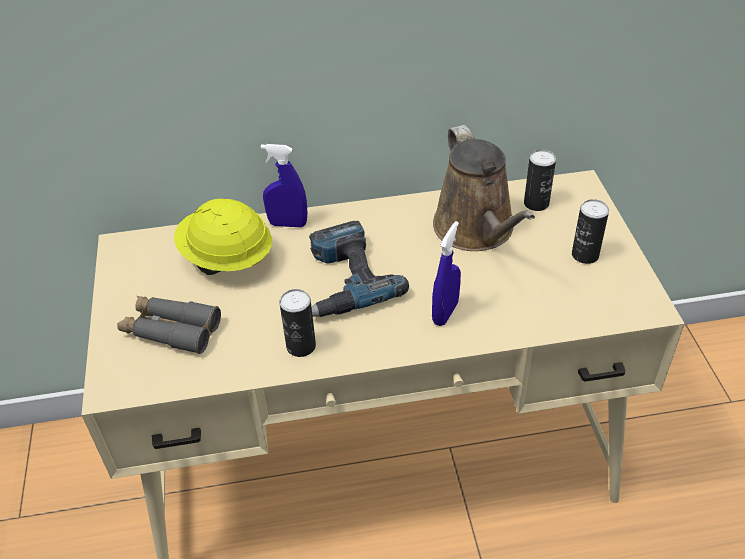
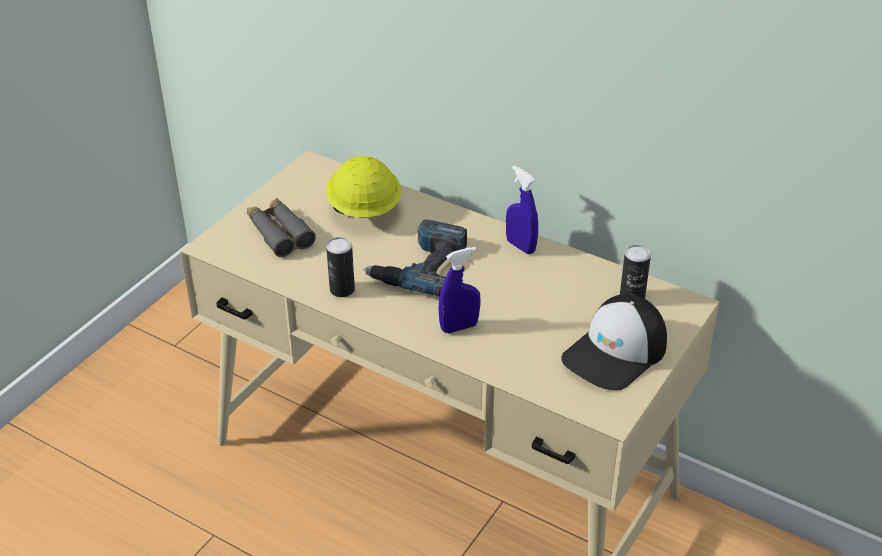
camera: 40 degrees right, 5 degrees down
blue spray bottle [261,144,307,228] -> blue spray bottle moved to [506,166,538,254]
brown watering can [433,125,535,251] -> none
can [572,199,609,264] -> cap [561,294,667,390]

